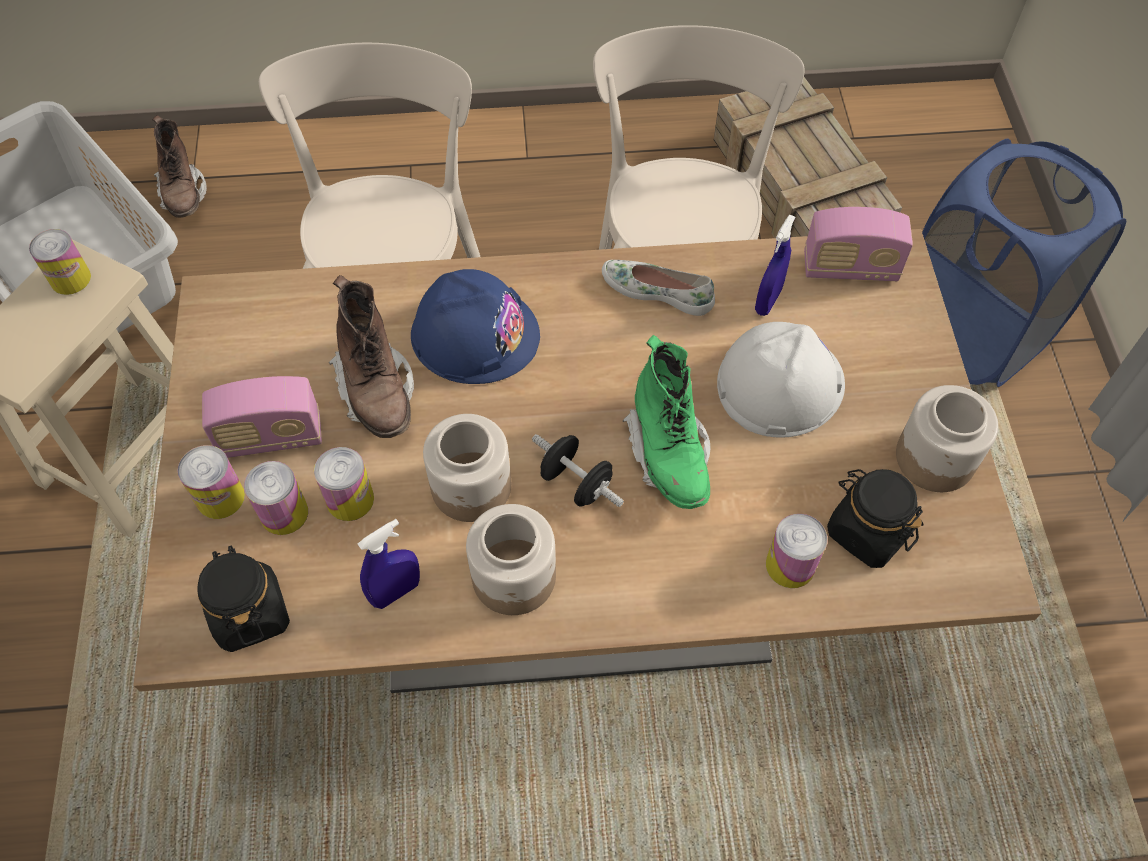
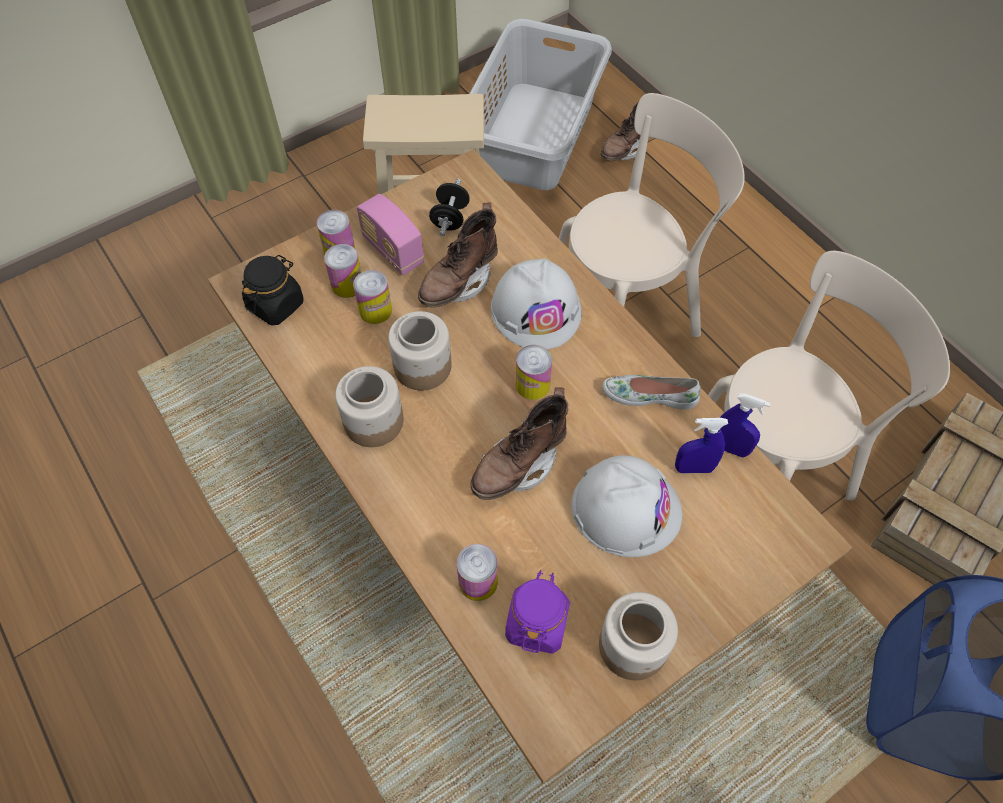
camera: 60 degrees right, 0 degrees up
can [29,229,91,295] -> can moved to [516,345,552,400]
blue spray bottle [358,519,420,609] -> blue spray bottle moved to [720,393,771,457]
blue hard hat [411,269,540,384] -> white hard hat [491,258,582,350]
black dumbbell [532,434,624,507] -> black dumbbell moved to [429,178,470,237]
white shoe [602,260,715,316] -> white shoe turned 75 degrees counterclockwise [602,375,701,410]
green boot [623,335,710,509] -> brown boot [470,387,568,500]
radio [804,207,913,281] -> none
black jar [827,469,923,568] -> purple jar [505,570,570,654]

